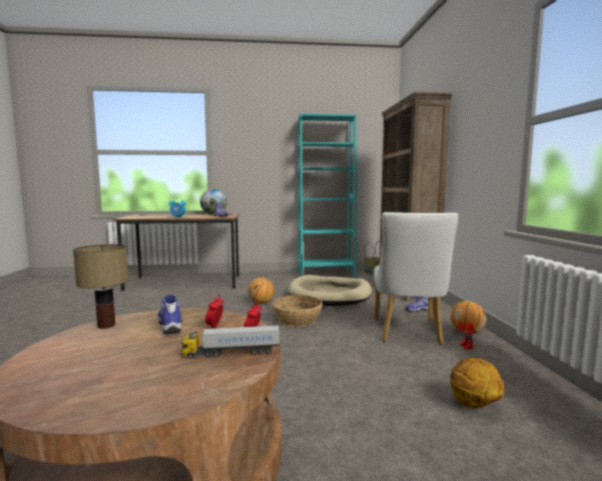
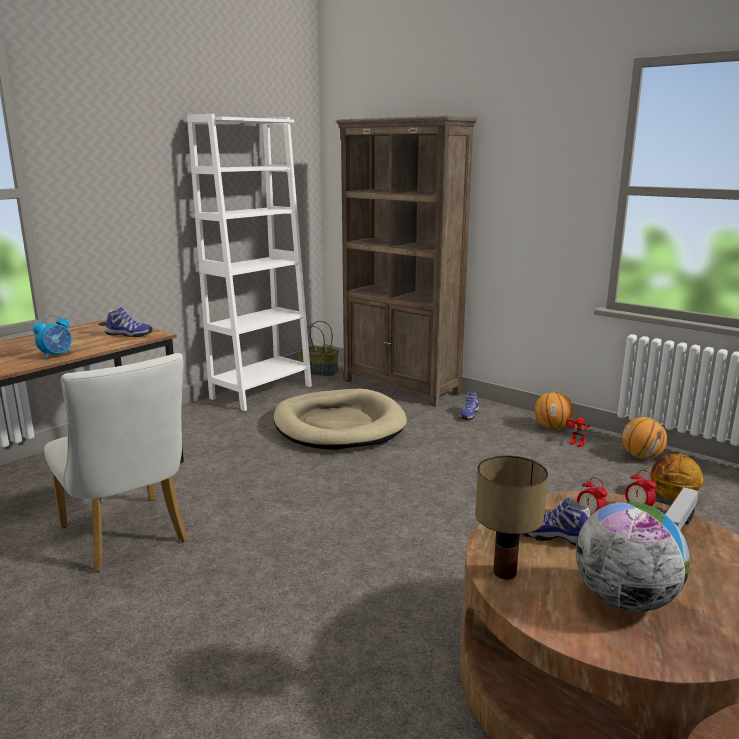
camera: 45 degrees left, 10 degrees up
globe [200,188,227,215] -> globe moved to [576,502,690,612]
basketball [248,278,274,304] -> basketball moved to [622,417,667,459]
basket [272,295,323,327] -> none
turquoise bookcase [298,113,357,278] -> white bookcase [187,114,312,411]
white chair [374,212,459,344] -> white chair moved to [44,353,188,572]

